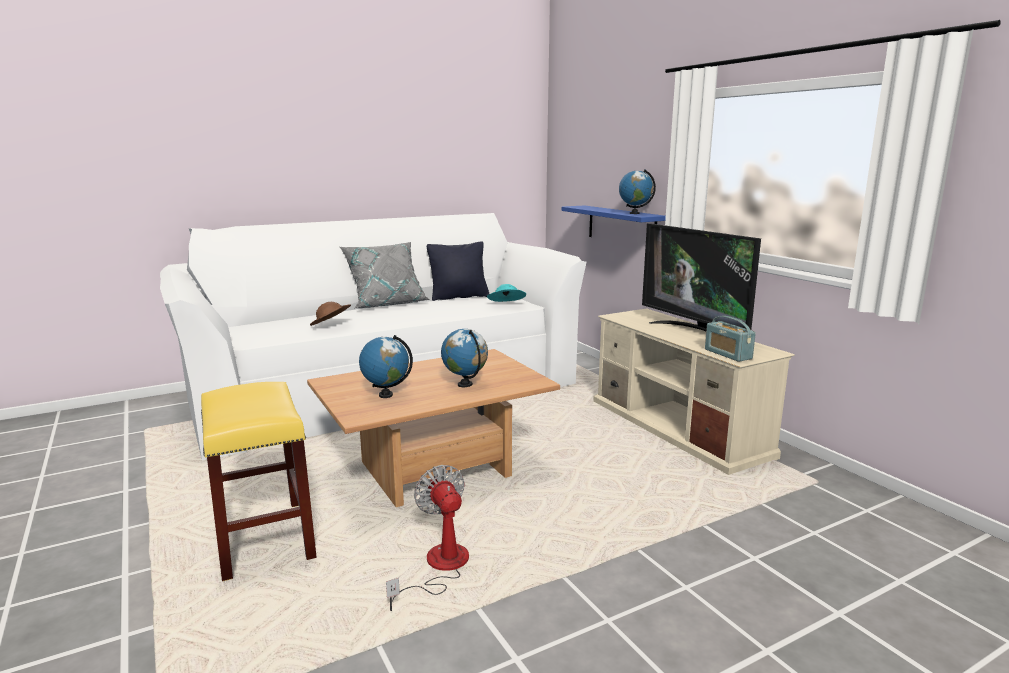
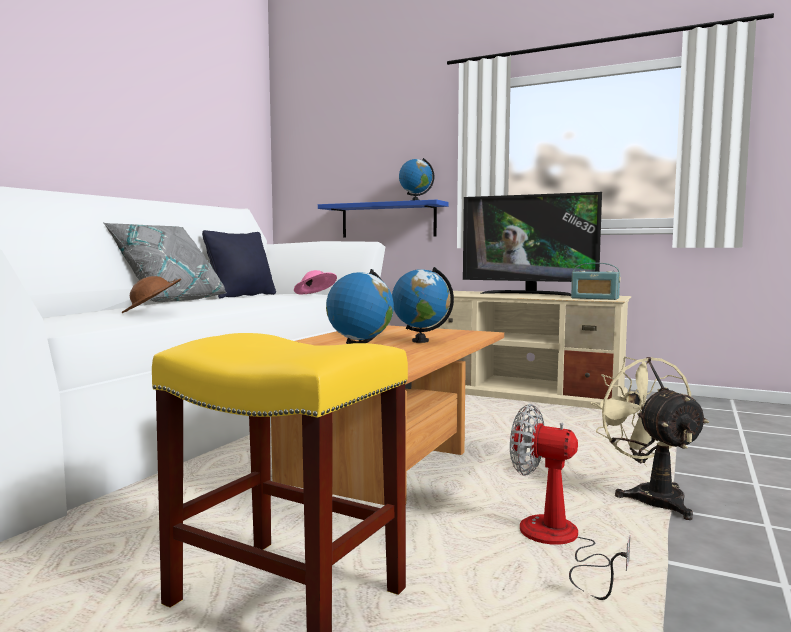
camera: 35 degrees left, 10 degrees down
turquoise hat [487,284,526,302] -> pink hat [294,270,337,295]
none -> beige fan [590,357,709,520]

